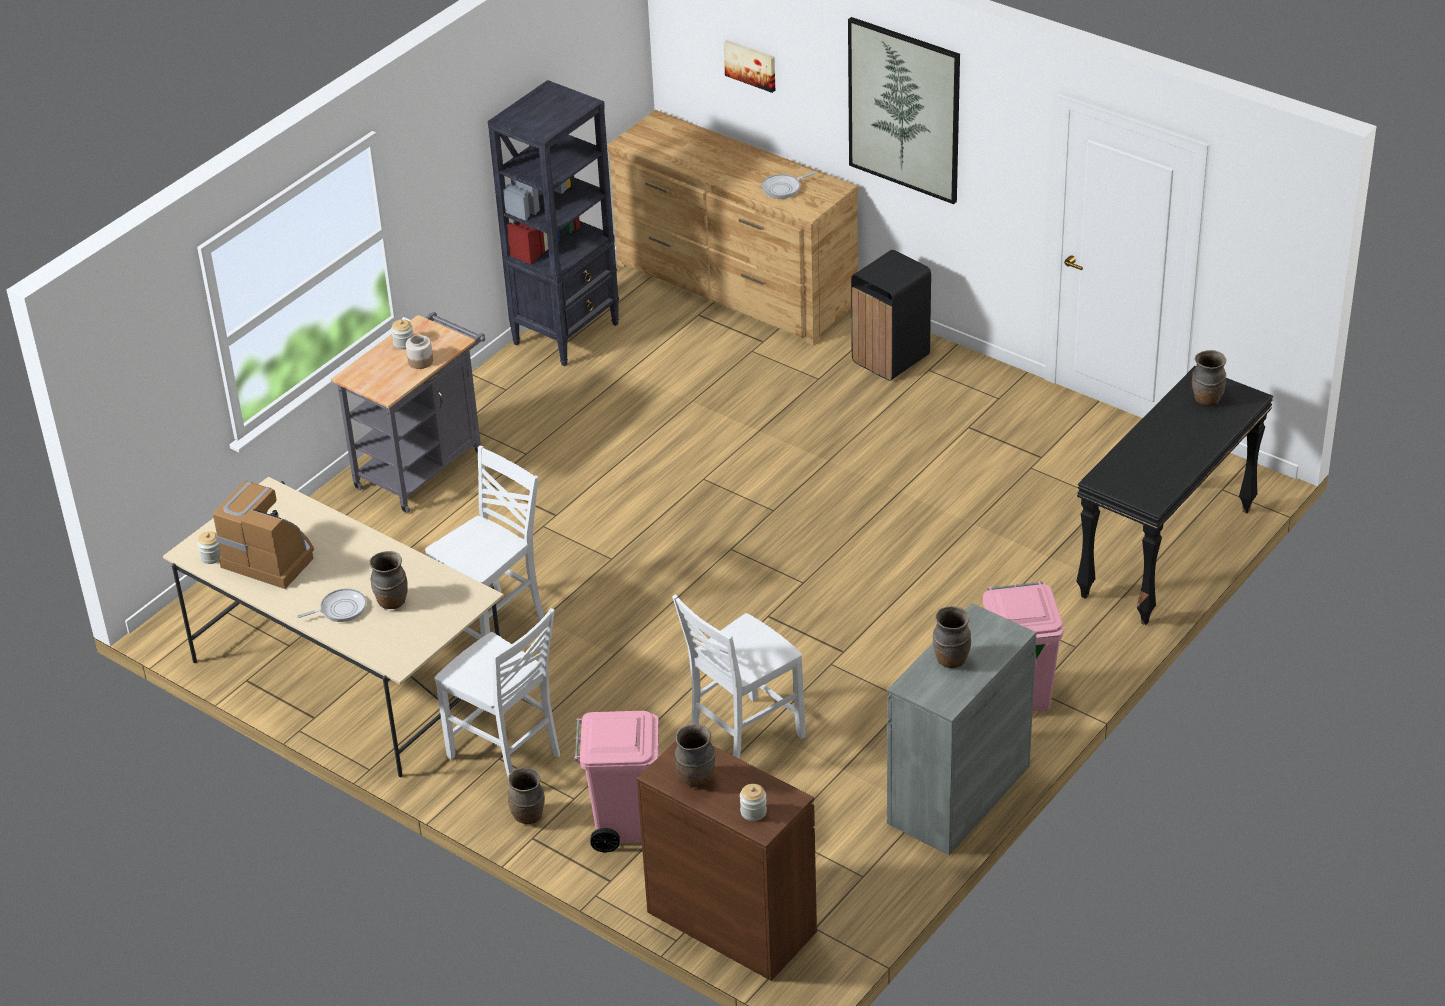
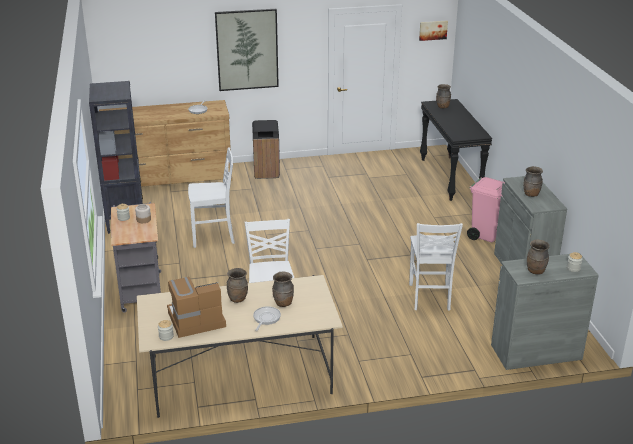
camera: 50 degrees left, 10 degrees down
white chair [435,608,560,776] -> white chair moved to [188,148,235,248]
brown vase [508,767,545,824] -> brown vase moved to [227,268,248,303]
pink trash can [574,711,659,852] -> none
brown cabinet [637,741,817,981] -> grey cabinet [491,253,599,370]
picture [724,40,775,93] -> picture moved to [419,21,448,41]

